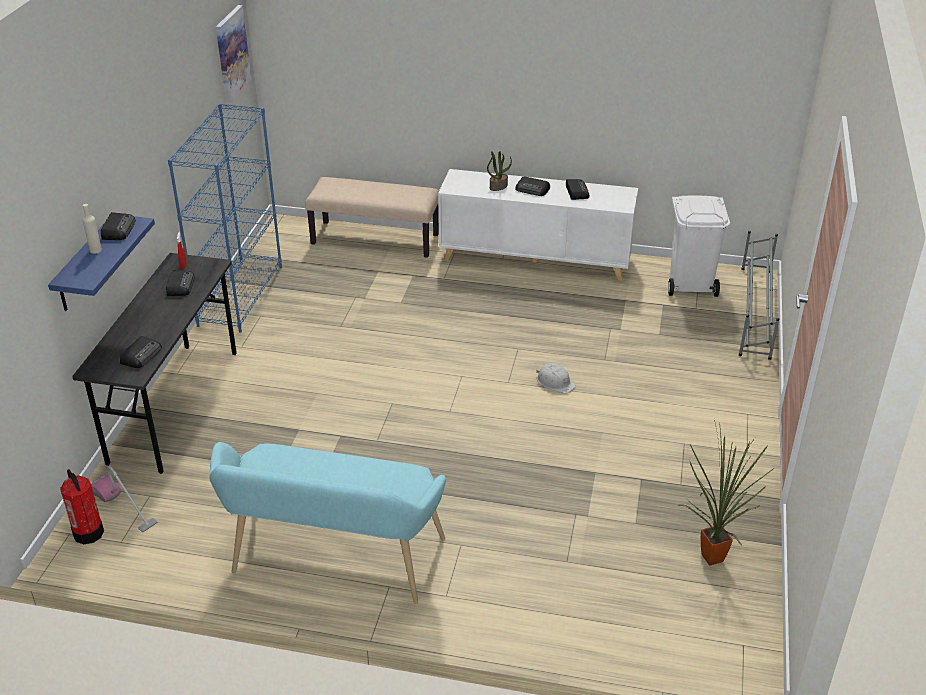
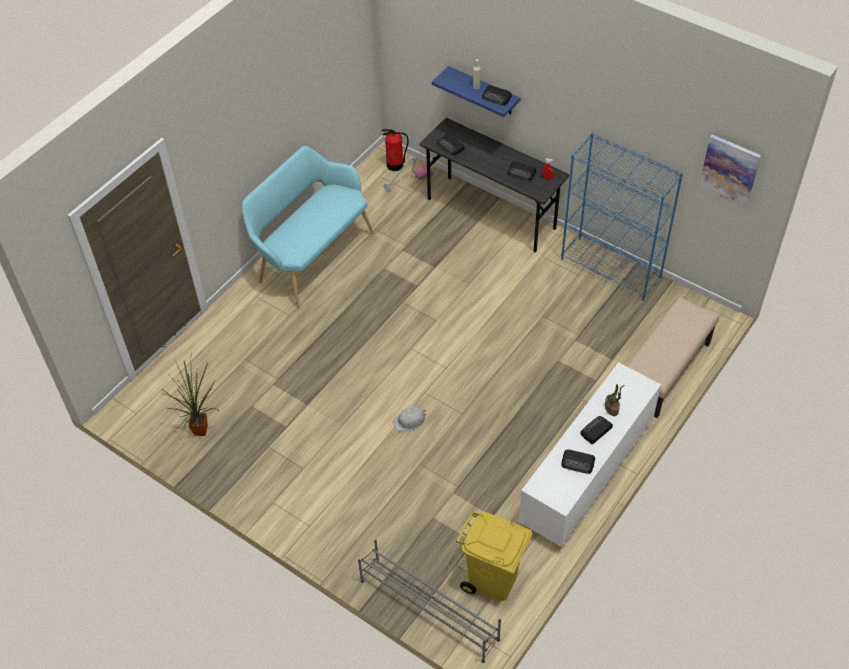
camera: 115 degrees right, 15 degrees up
white trash can [668,196,730,297] -> yellow trash can [456,512,533,602]

